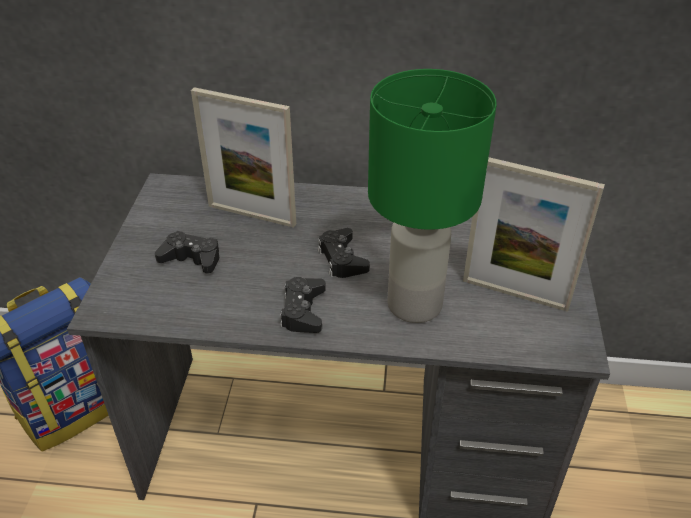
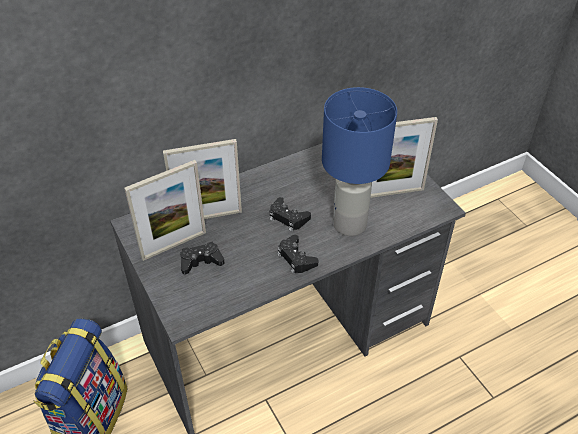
camera: 35 degrees left, 5 degrees up
green table lamp [368,69,497,323] -> blue table lamp [322,87,397,236]
none -> picture frame [124,160,206,261]

